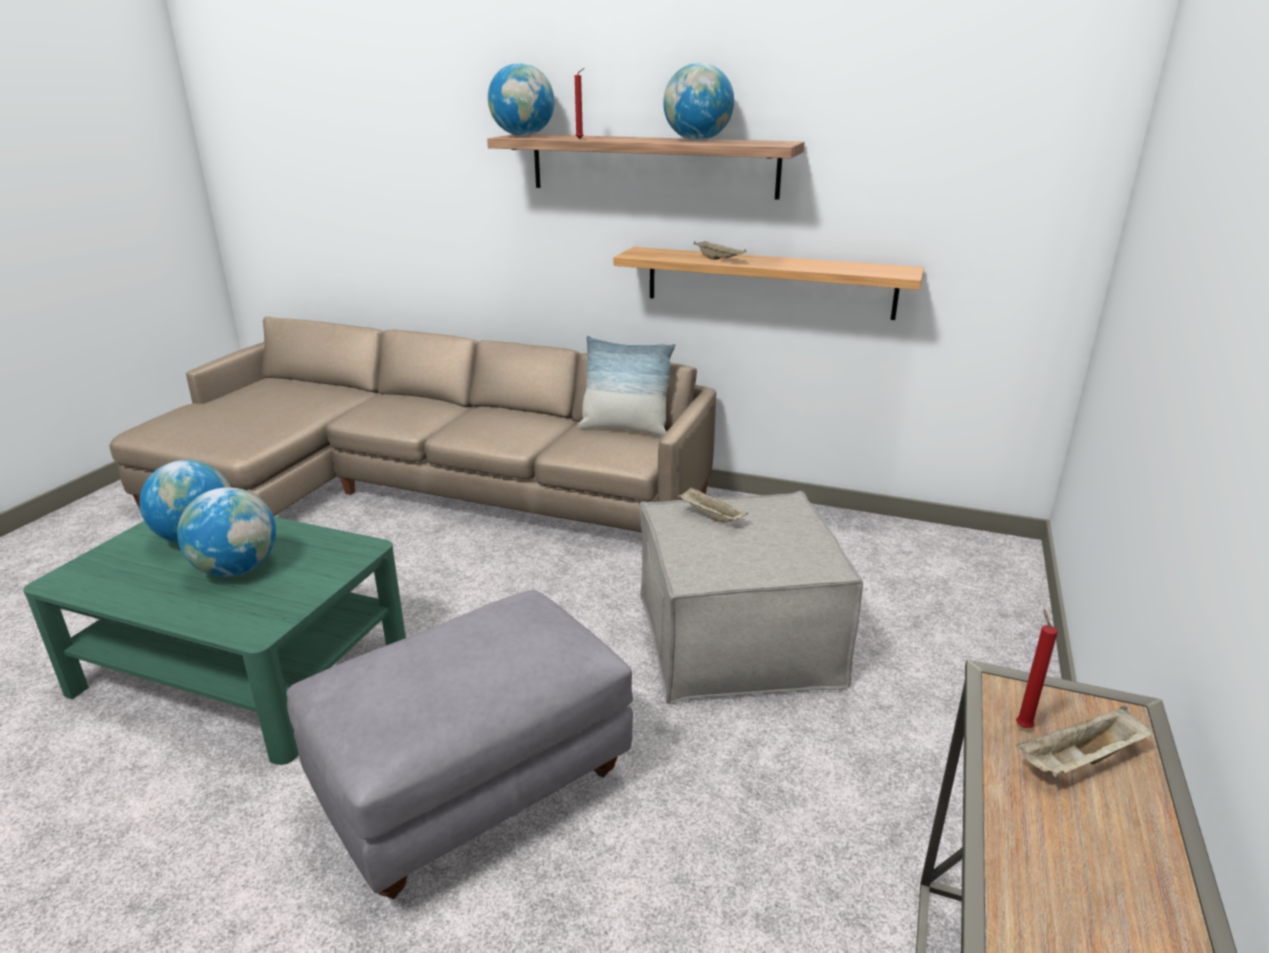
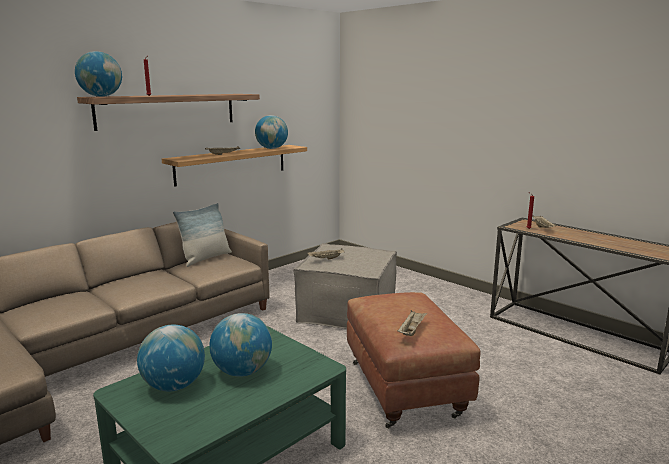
camera: 65 degrees left, 10 degrees down
grey ottoman [286,590,633,899] -> brown ottoman [347,292,480,429]
globe [663,63,734,141] -> globe moved to [255,115,288,149]
none -> beige tray [398,311,427,336]

